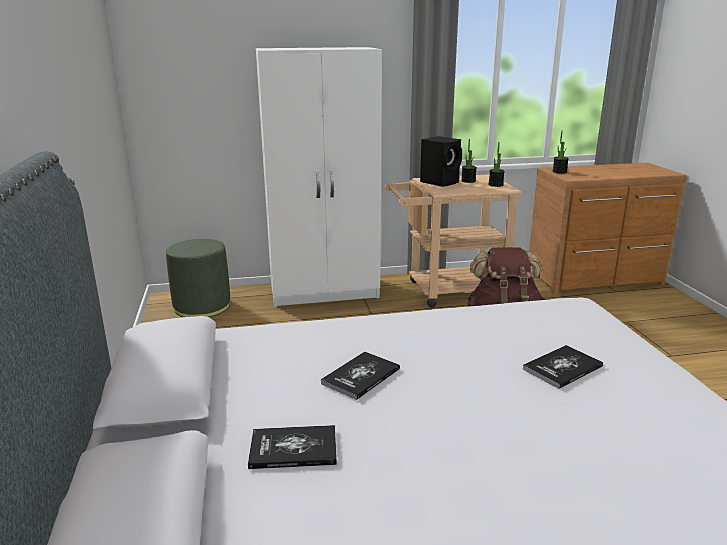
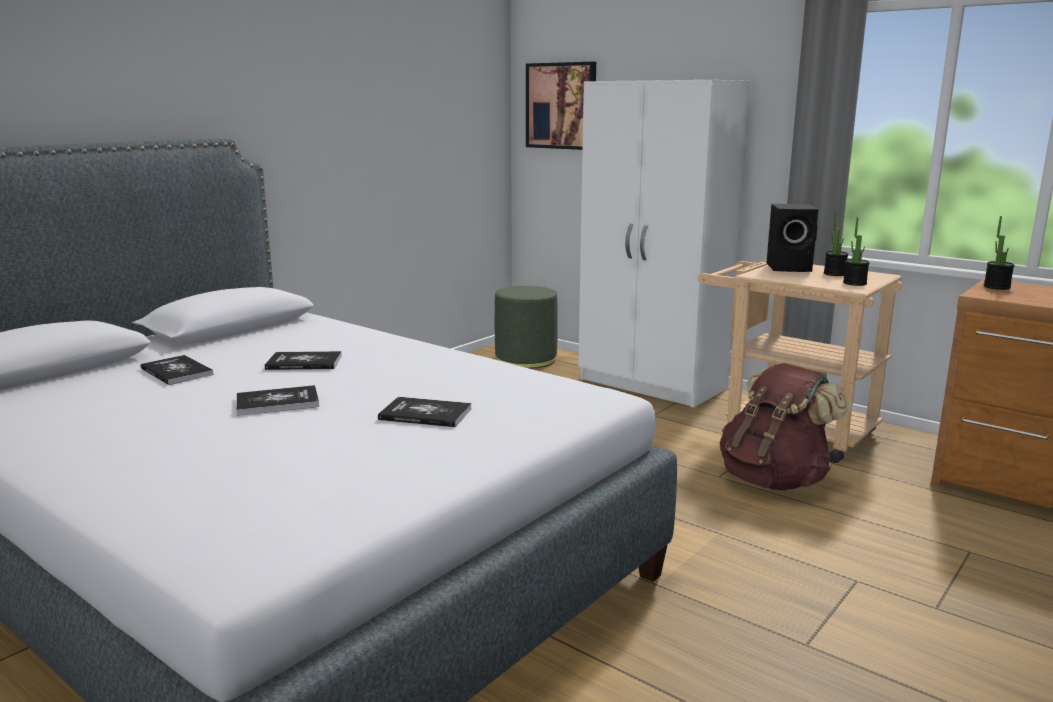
camera: 50 degrees right, 5 degrees down
none -> book [236,385,319,416]
none -> picture [526,62,596,150]

